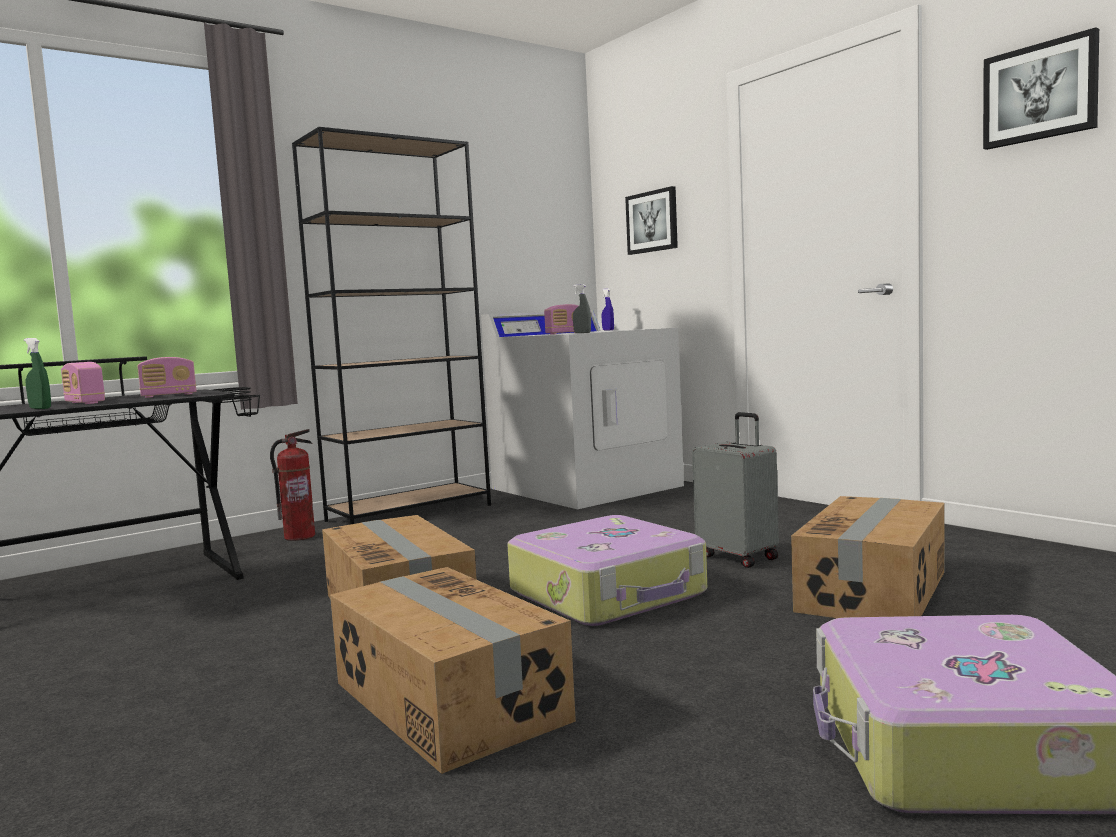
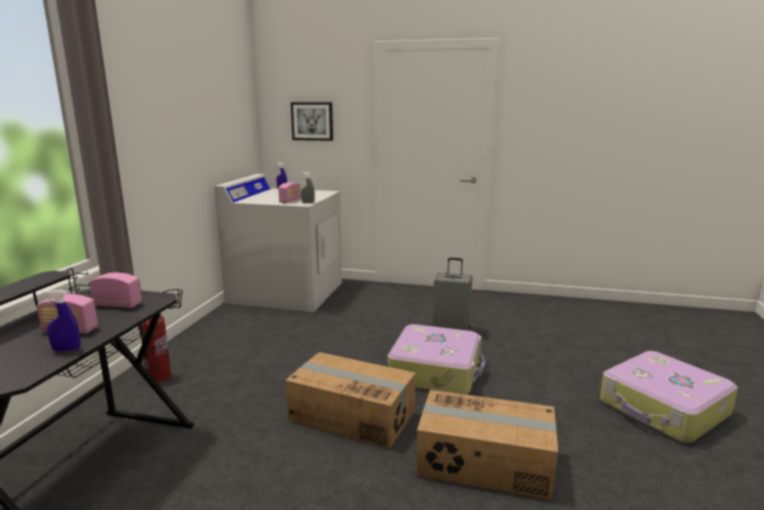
camera: 40 degrees left, 10 degrees up
green spray bottle [24,338,51,409] -> blue spray bottle [43,290,80,351]
radio [138,357,196,398] -> radio turned 105 degrees counterclockwise [90,273,142,308]
beige bookcase [292,127,491,525] -> none
cardboard box [791,496,945,618] -> none
picture [983,27,1099,150] -> none

